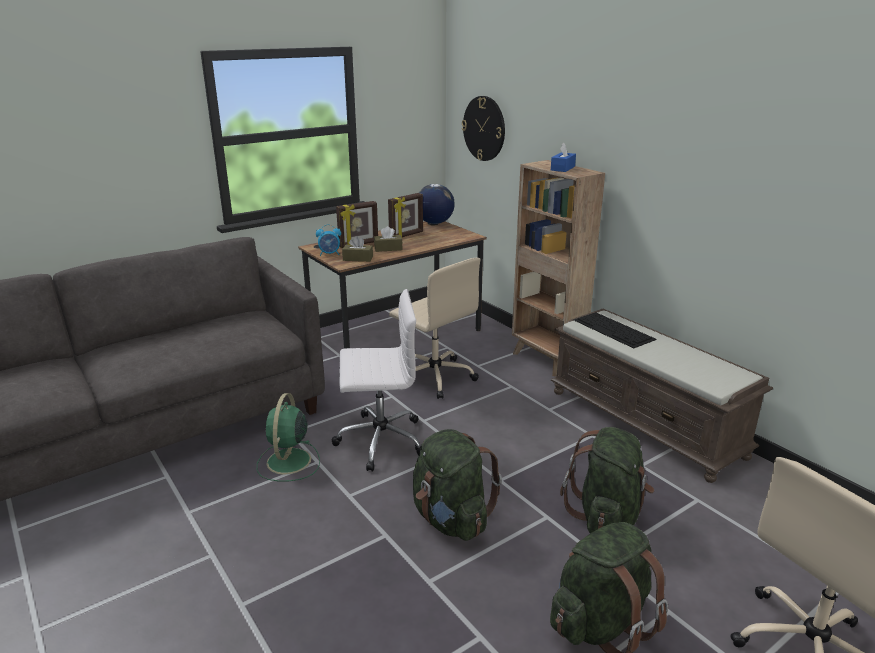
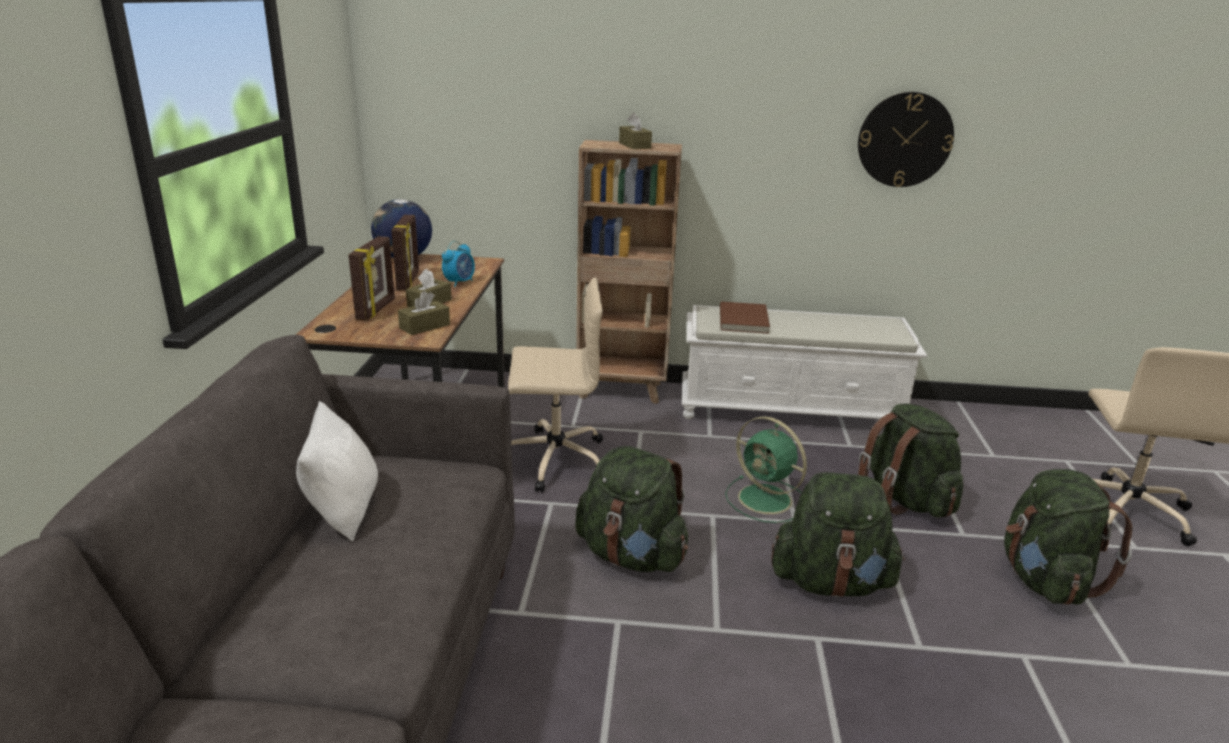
camera: 50 degrees left, 0 degrees up
green fan [257,393,320,481] -> green fan moved to [725,416,807,523]
alarm clock [316,224,341,256] -> alarm clock moved to [442,241,475,287]
white office chair [332,289,421,472] -> green backpack [575,446,688,572]
wall clock [462,96,505,161] -> wall clock moved to [858,92,954,187]
blue tissue box [551,143,576,172] -> brown tissue box [619,112,652,149]
brown bench [551,308,773,483] -> white bench [682,305,927,419]
keyboard [574,312,656,348] -> brown book [720,302,770,334]
none -> white pillow [296,401,378,541]

